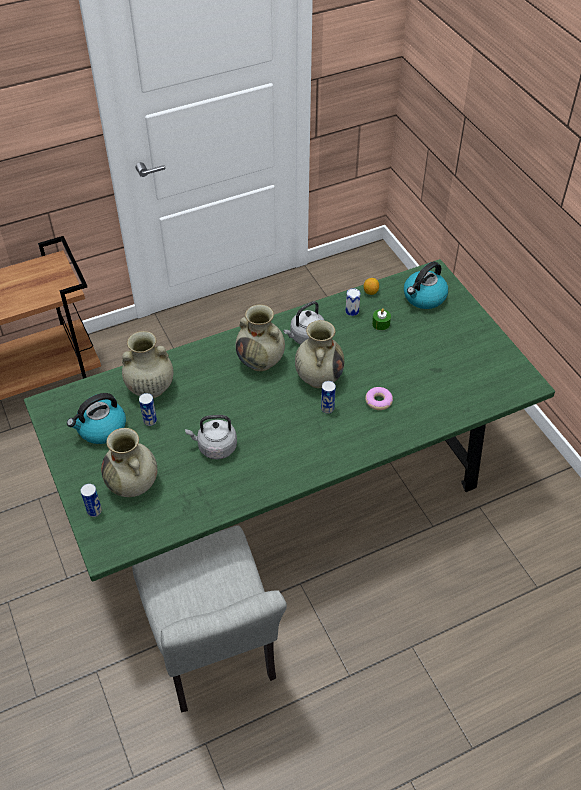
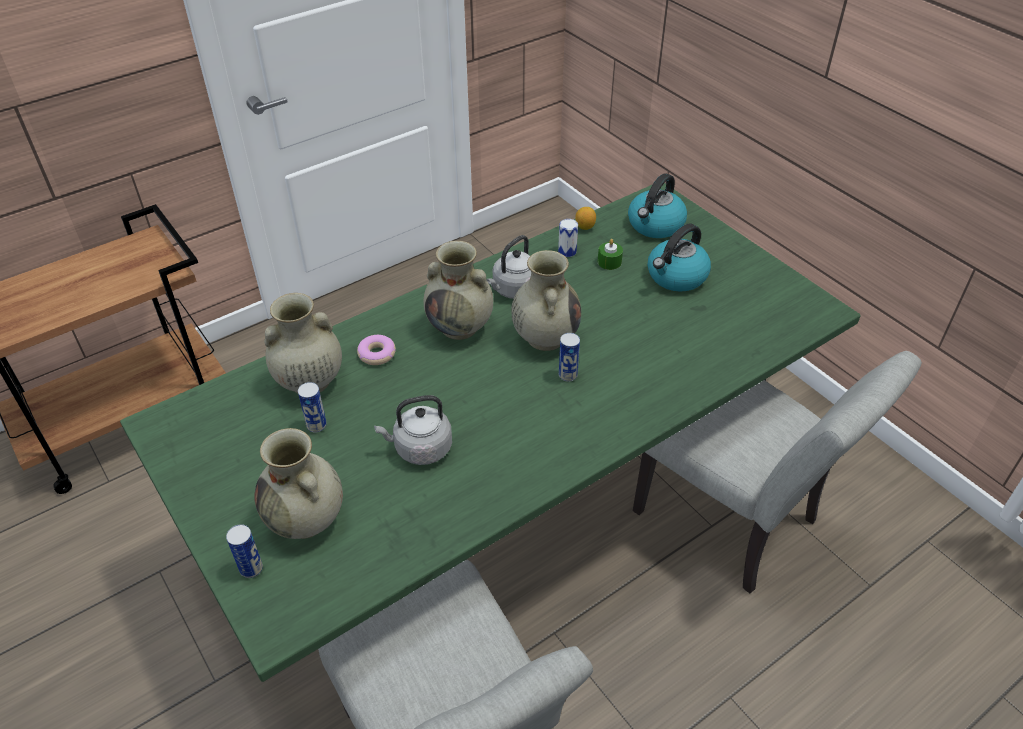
camera: 10 degrees left, 5 degrees down
kettle [67,393,126,444] -> kettle moved to [648,224,711,292]
donut [365,387,393,410] -> donut moved to [357,335,396,365]
none -> grey chair [633,351,922,593]

